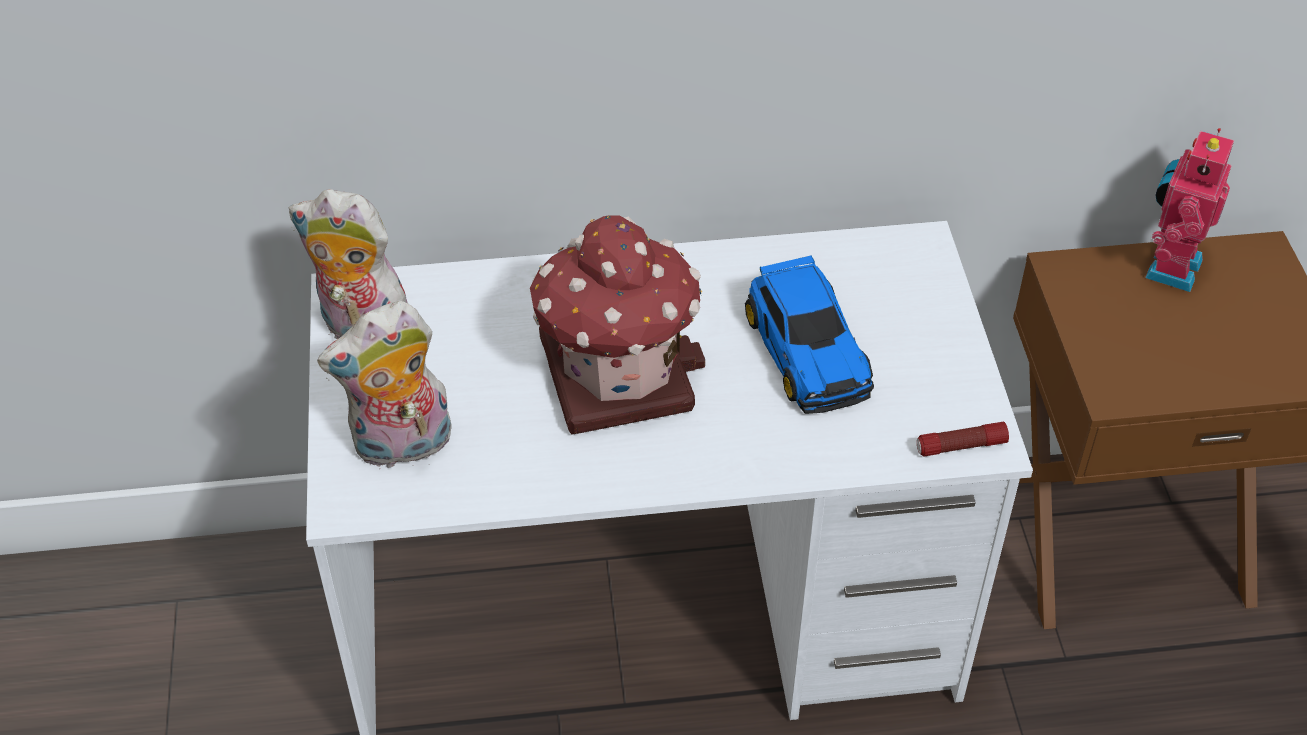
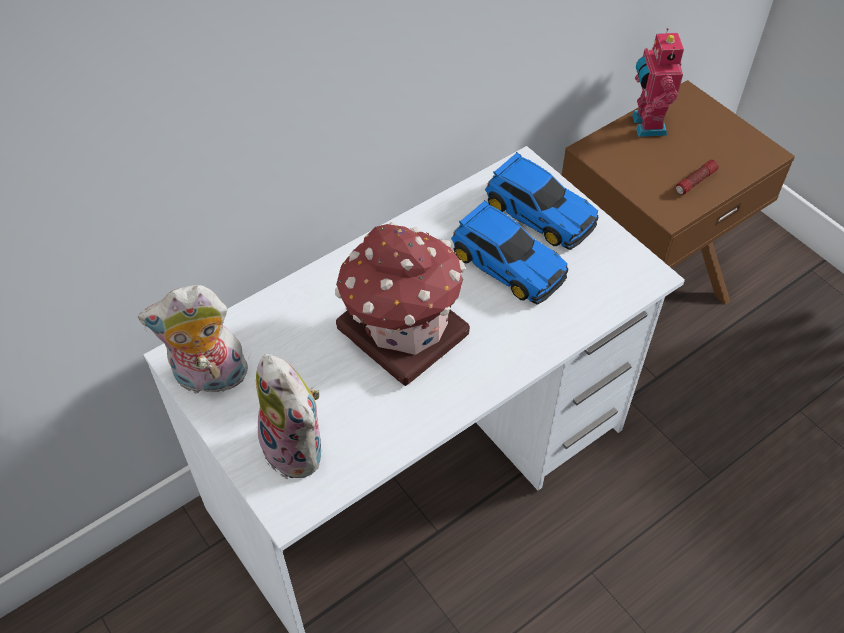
camera: 30 degrees left, 5 degrees up
plush toy [317,301,451,469] -> plush toy turned 75 degrees counterclockwise [256,354,323,479]
flashlight [917,422,1009,456] -> flashlight moved to [676,160,718,195]
none -> toy car [485,152,599,250]

